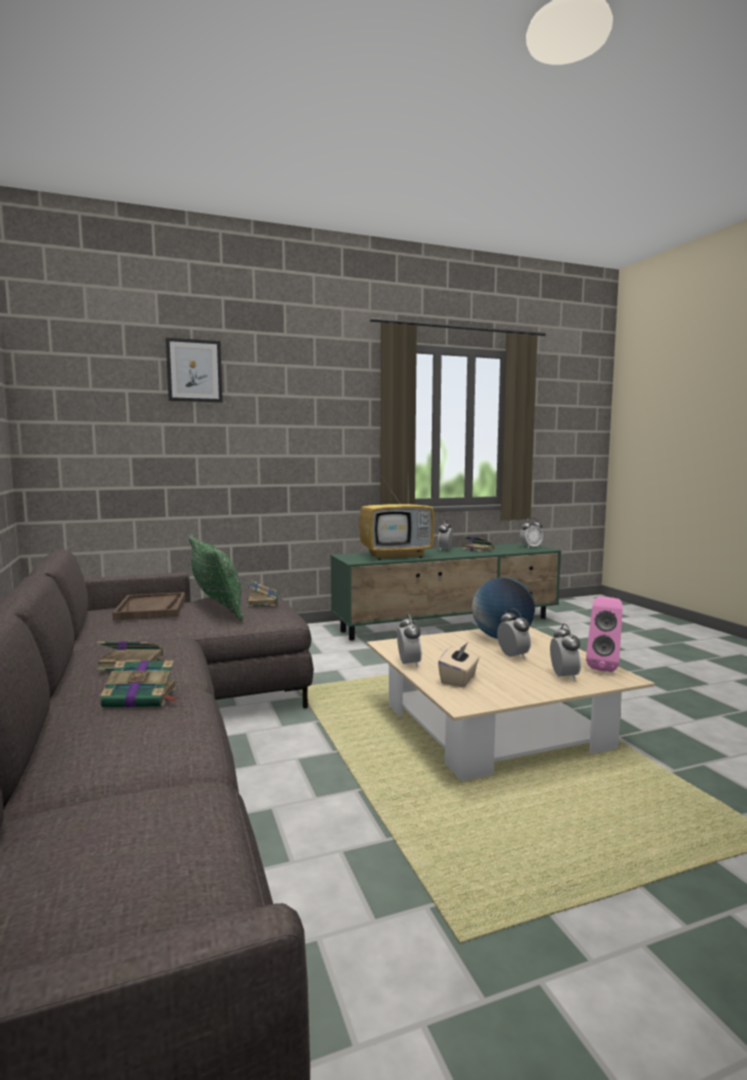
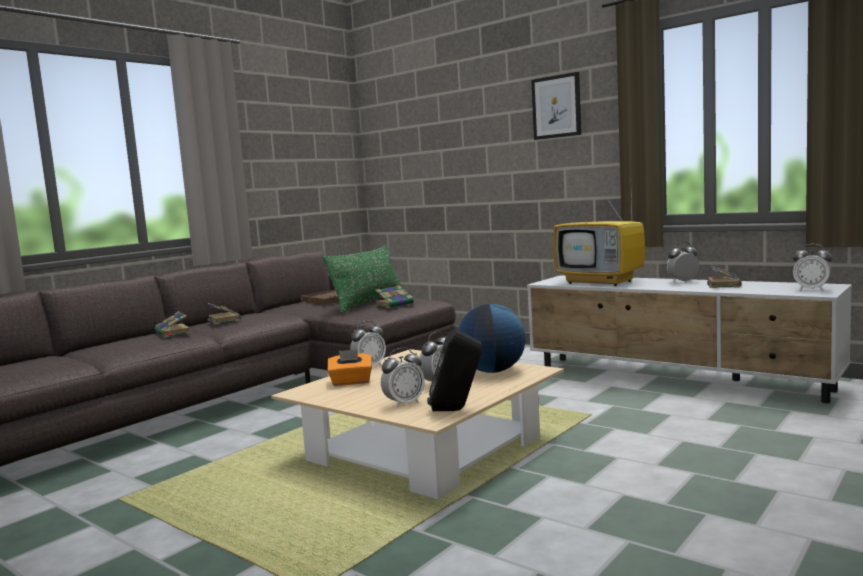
camera: 60 degrees right, 0 degrees up
picture [166,338,223,403] -> picture moved to [531,72,581,140]
green tv stand [330,543,561,640] -> white tv stand [527,275,852,403]
beige tissue box [438,642,479,687] -> orange tissue box [328,349,372,386]
pink speaker [586,597,623,672] -> black speaker [427,329,482,411]

